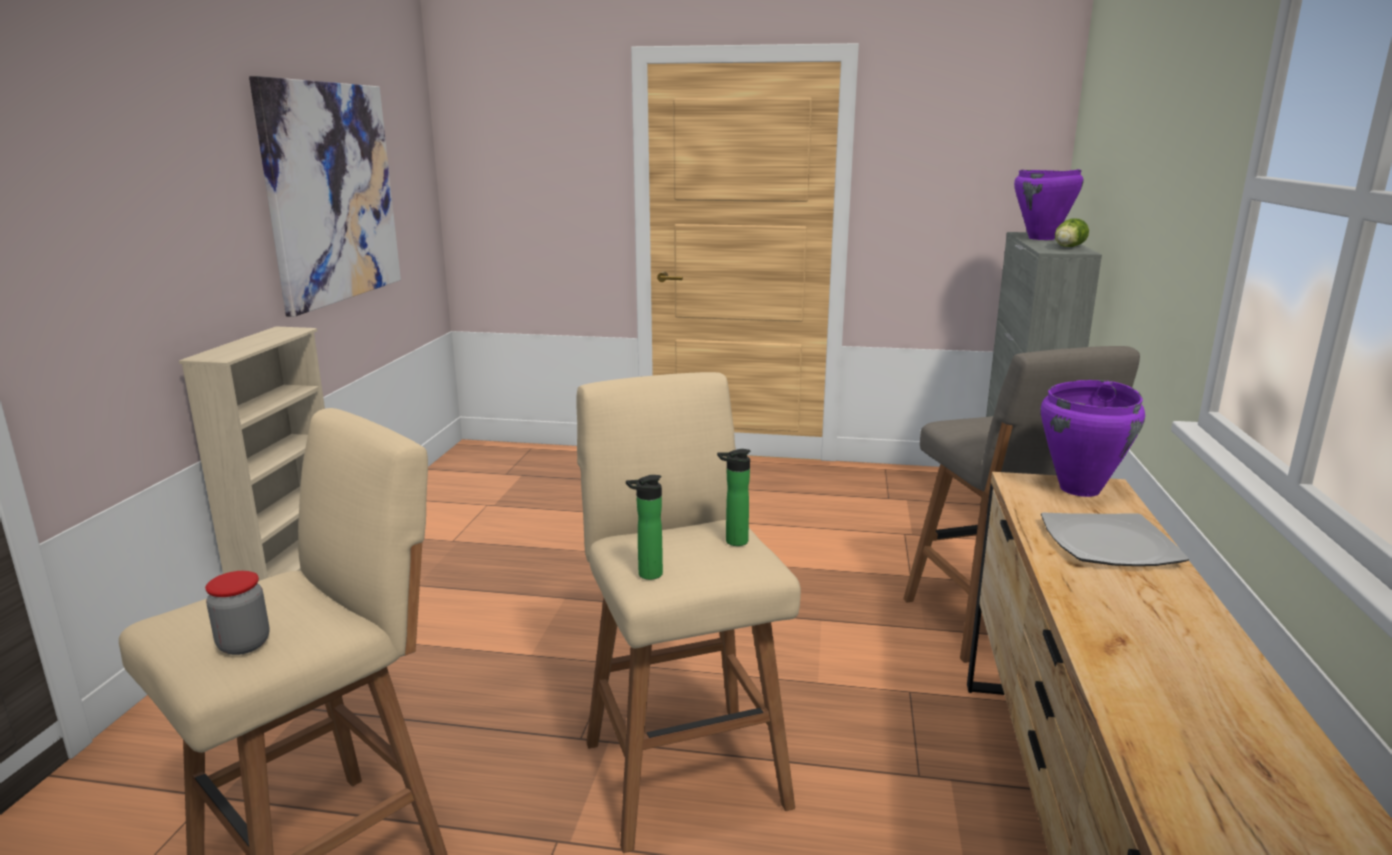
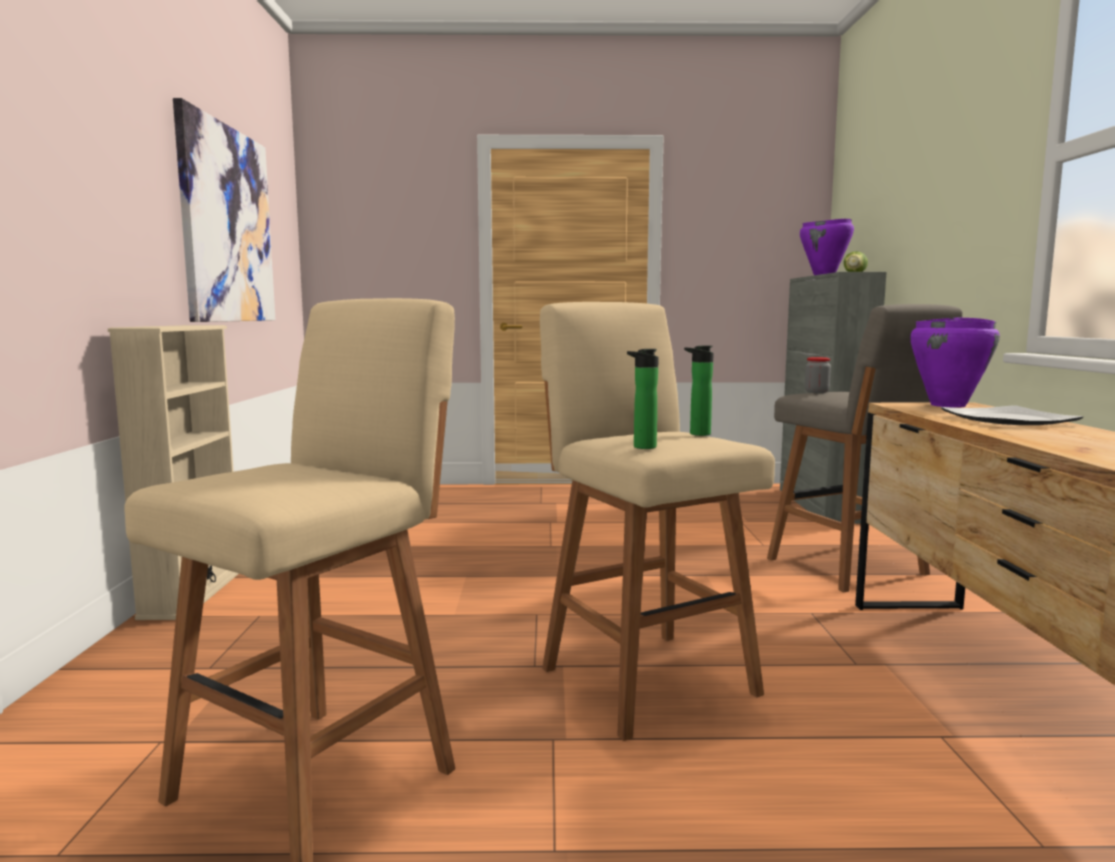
camera: 10 degrees left, 10 degrees down
jar [205,571,270,655] -> jar moved to [805,357,831,393]

